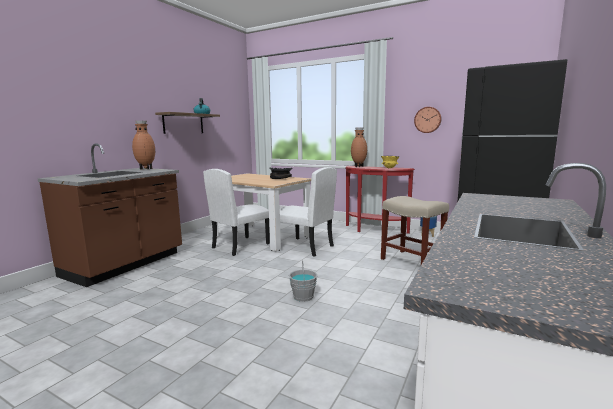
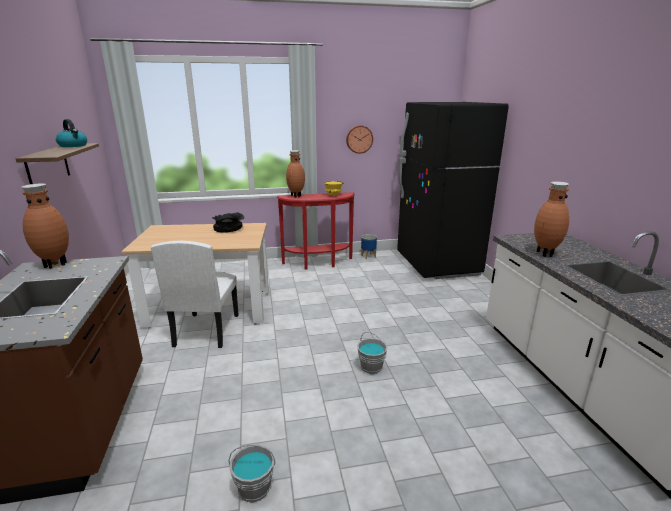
camera: 40 degrees left, 10 degrees up
white chair [280,167,337,257] -> none
beige stool [381,196,449,264] -> none
none -> grey bucket [229,445,275,503]
none -> brown vase [534,181,569,257]

